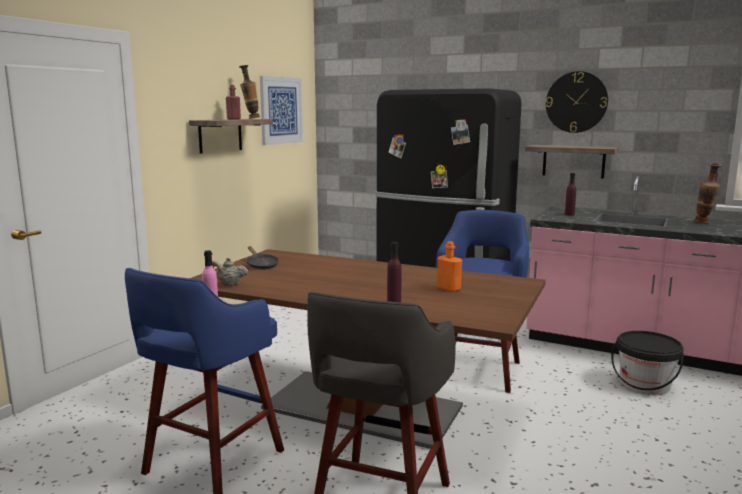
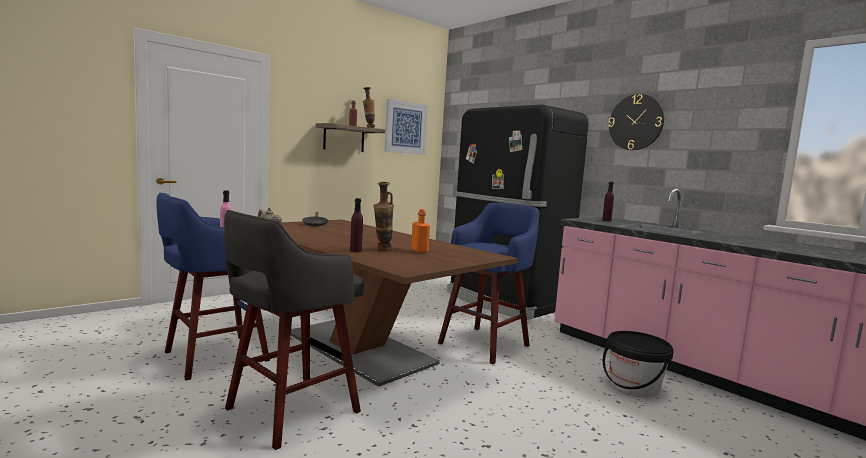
camera: 20 degrees right, 5 degrees down
shelf [525,145,619,178] -> none
vase [694,163,722,224] -> vase moved to [374,182,394,251]

